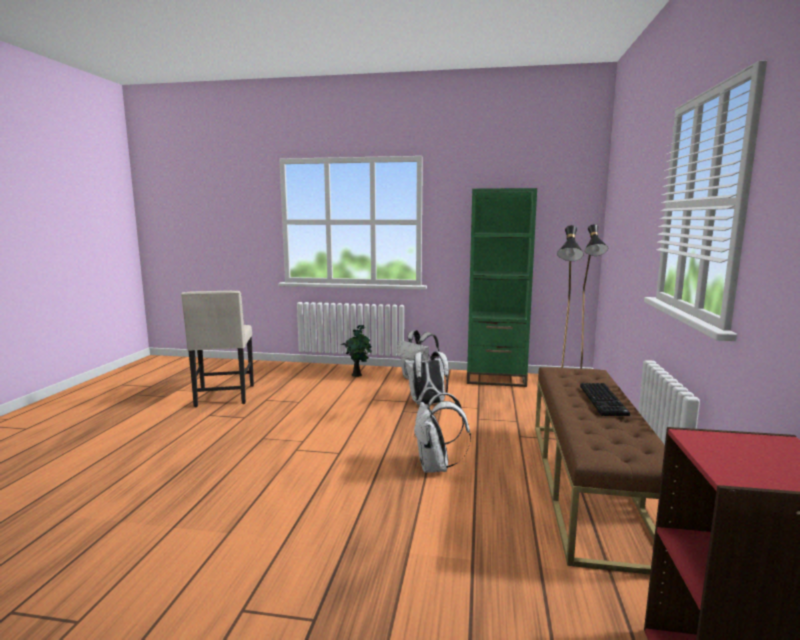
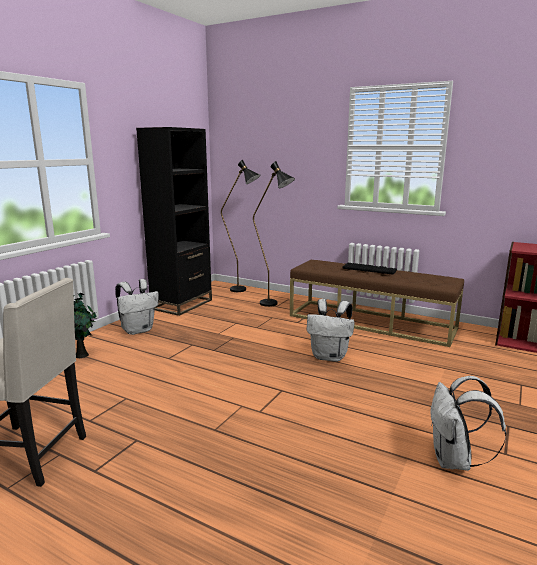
camera: 70 degrees left, 5 degrees up
white backpack [404,351,449,405] -> white backpack moved to [430,376,506,471]
green bookcase [467,188,537,387] -> black bookcase [136,127,212,316]

